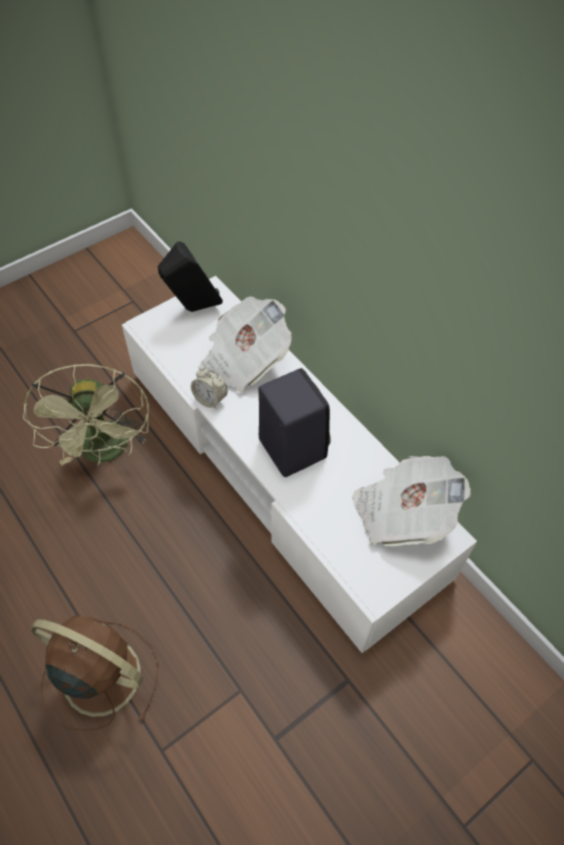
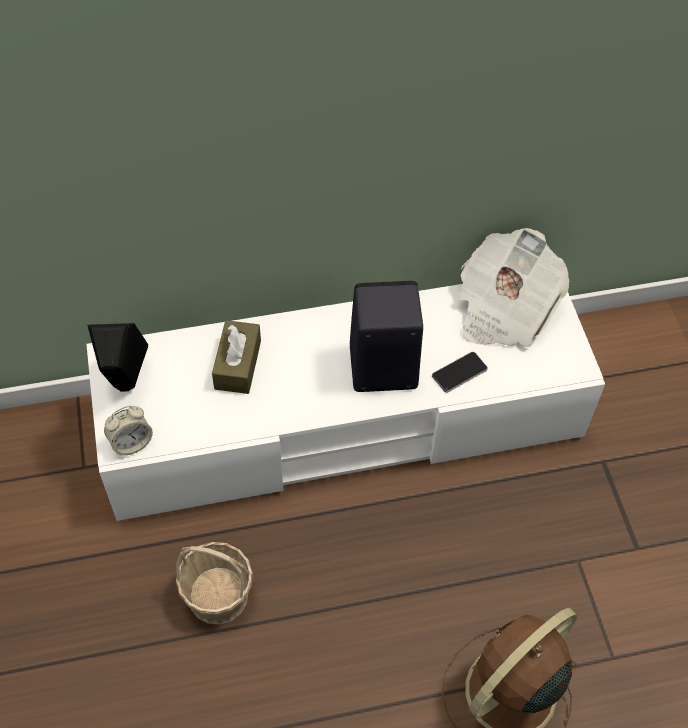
camera: 65 degrees left, 0 degrees up
green fan [23,364,149,466] -> basket [176,542,253,625]
alarm clock [191,367,228,409] -> alarm clock moved to [104,406,153,456]
newspaper [199,296,292,392] -> brown tissue box [212,320,261,394]
none -> phone [432,352,488,393]

